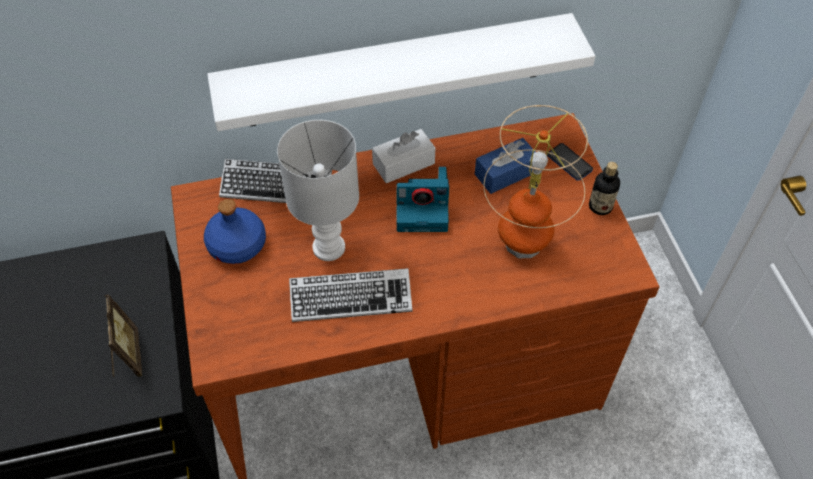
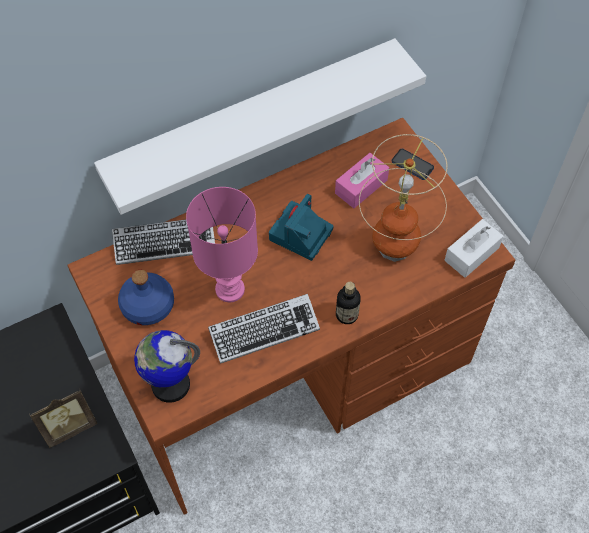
camera: 15 degrees left, 5 degrees up
picture frame [104,294,142,377] -> picture frame turned 90 degrees clockwise [29,390,97,448]
white table lamp [277,120,359,261] -> pink table lamp [186,187,258,302]
white tissue box [372,129,435,183] -> white tissue box moved to [445,219,503,278]
camera [396,167,449,232] -> camera turned 135 degrees clockwise [269,194,333,261]
blue tissue box [475,138,535,194] -> pink tissue box [335,153,389,208]
bottle [589,162,620,215] -> bottle moved to [336,282,361,324]
none -> globe [134,330,200,403]

